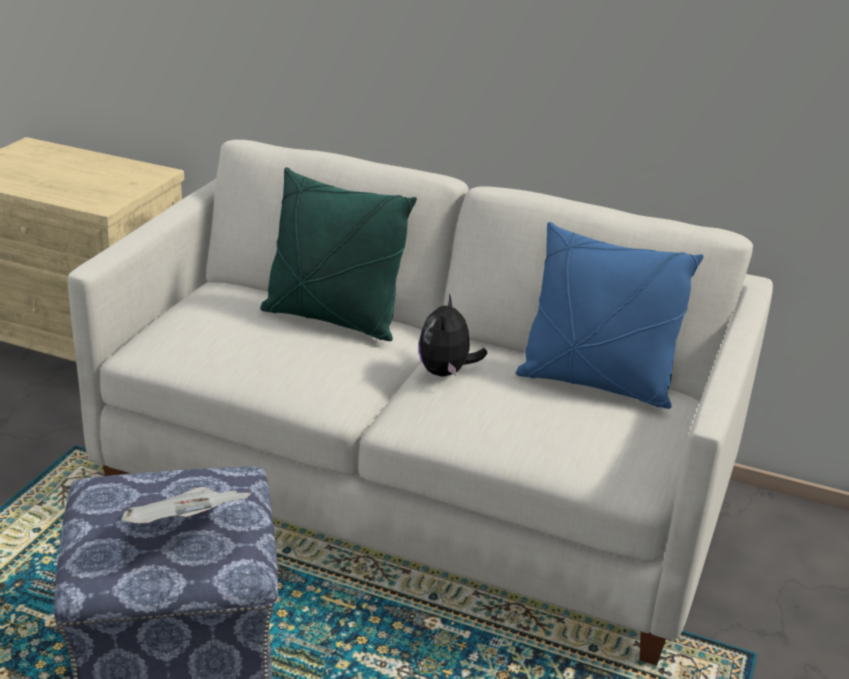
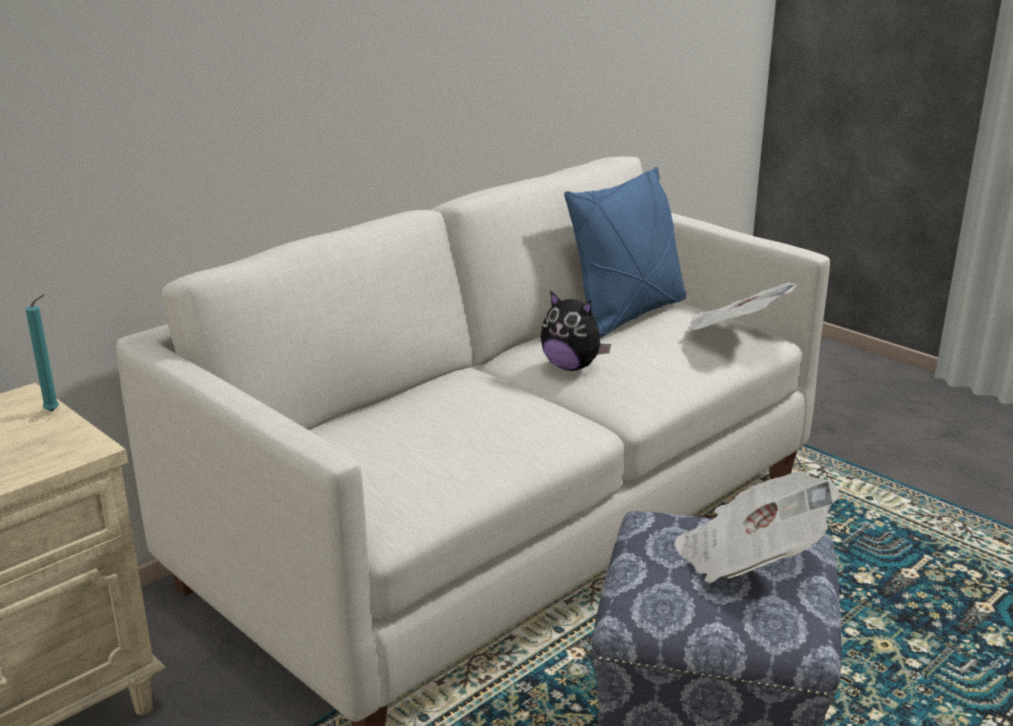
camera: 65 degrees left, 5 degrees down
green pillow [260,167,417,341] -> none
none -> turquoise candle [25,295,59,412]
none -> newspaper [685,281,796,333]

